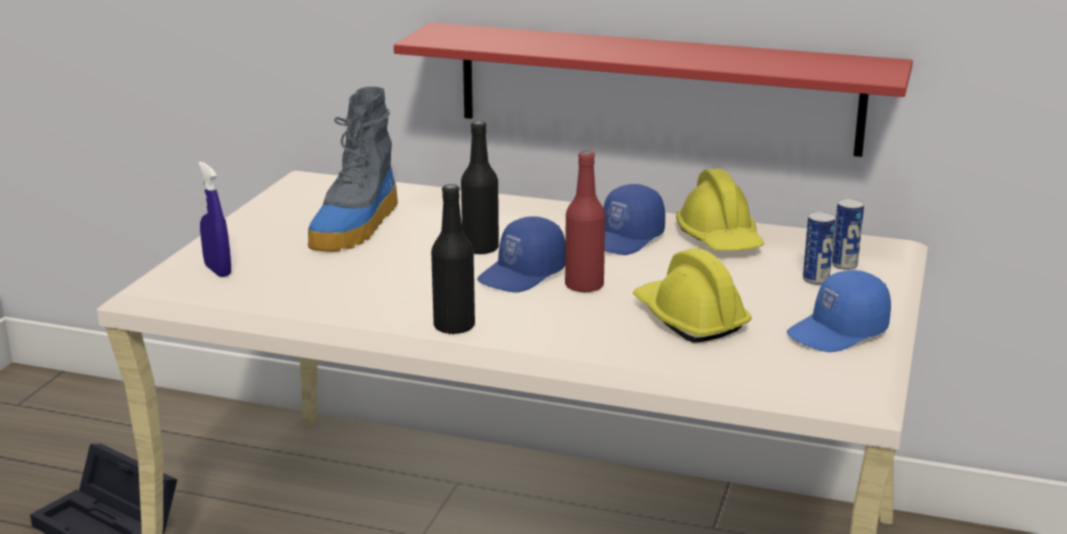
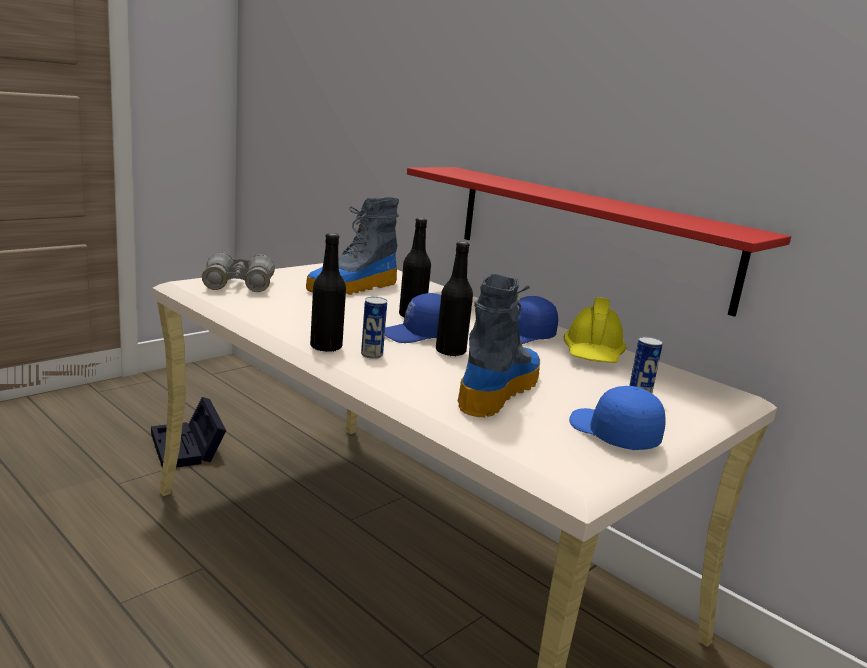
camera: 25 degrees right, 5 degrees down
blue spray bottle [198,162,231,277] -> grey binoculars [202,252,275,292]
red bottle [565,151,605,293] -> black bottle [436,241,473,357]
yellow hard hat [633,248,752,342] -> boot [458,274,540,417]
blue cap [787,270,891,352] -> blue cap turned 60 degrees clockwise [569,386,666,450]
can [832,198,864,270] -> can moved to [361,297,387,359]

